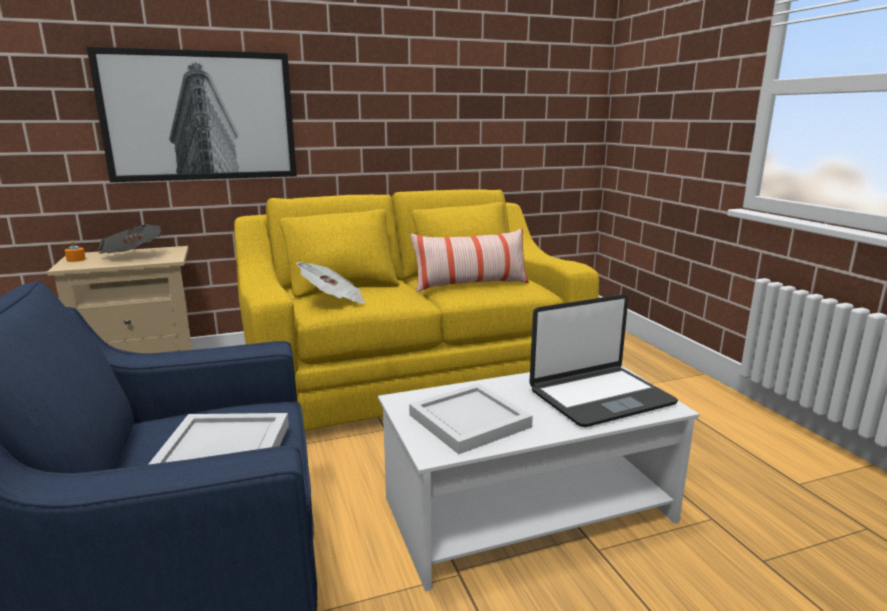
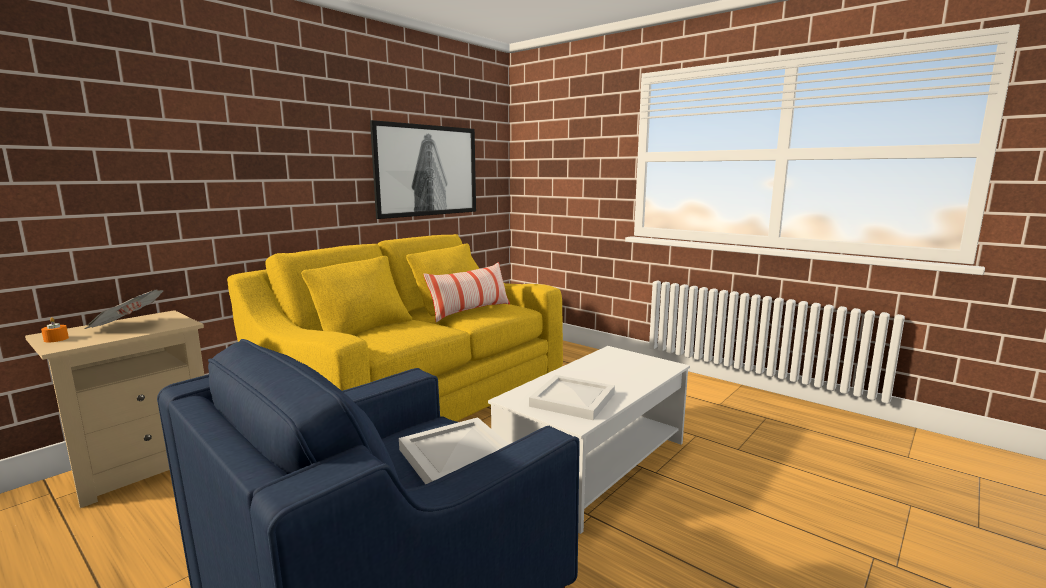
camera: 30 degrees left, 5 degrees down
picture [87,46,297,182] -> picture moved to [370,120,476,219]
newspaper [296,262,366,304] -> none
laptop [529,294,678,427] -> none

